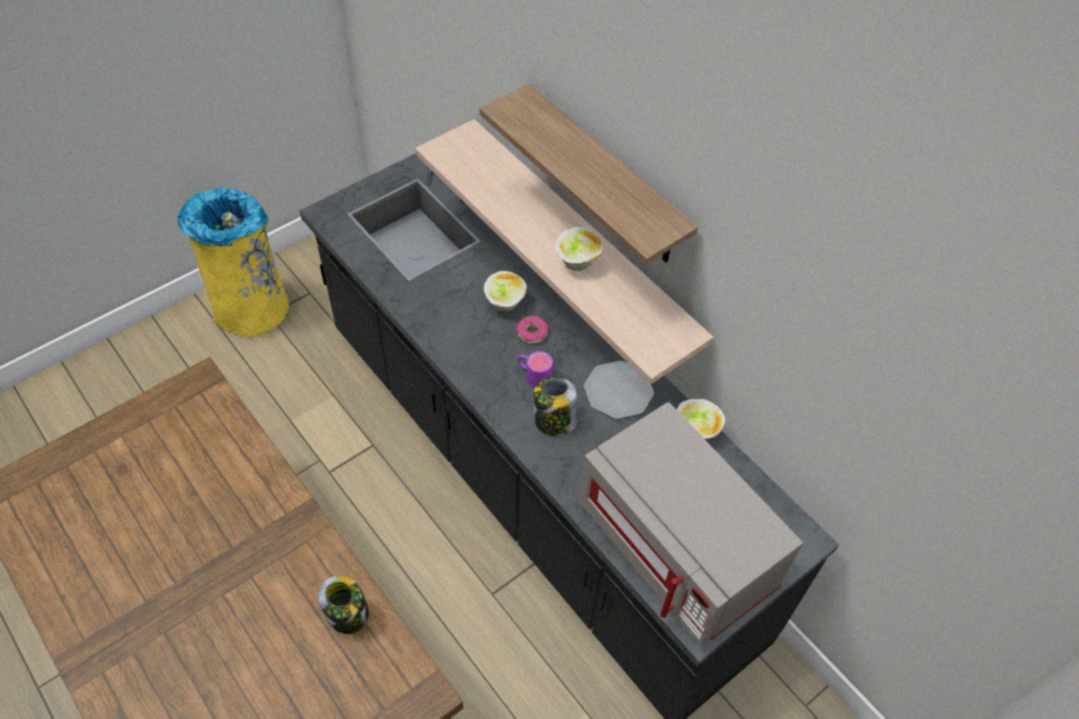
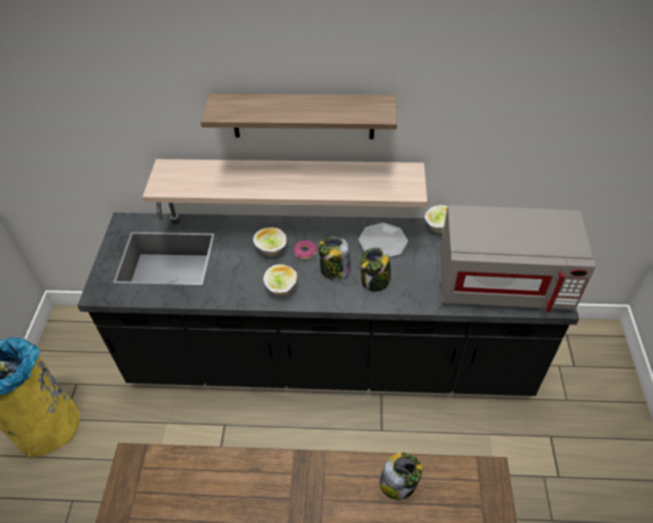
camera: 45 degrees left, 5 degrees down
purple mug [517,351,553,388] -> jar [319,236,351,280]
bowl [555,227,603,271] -> bowl moved to [263,264,298,297]

